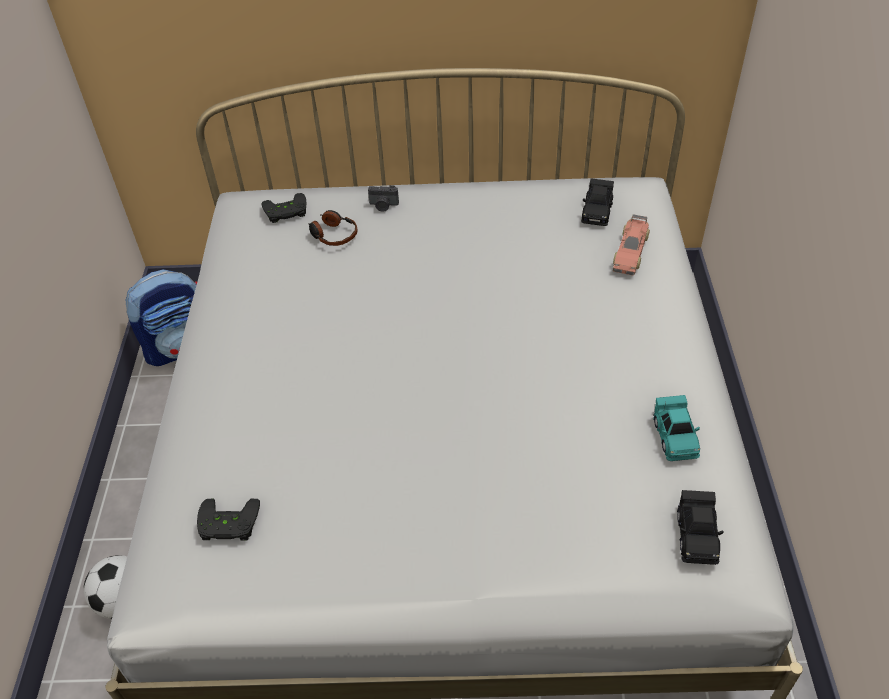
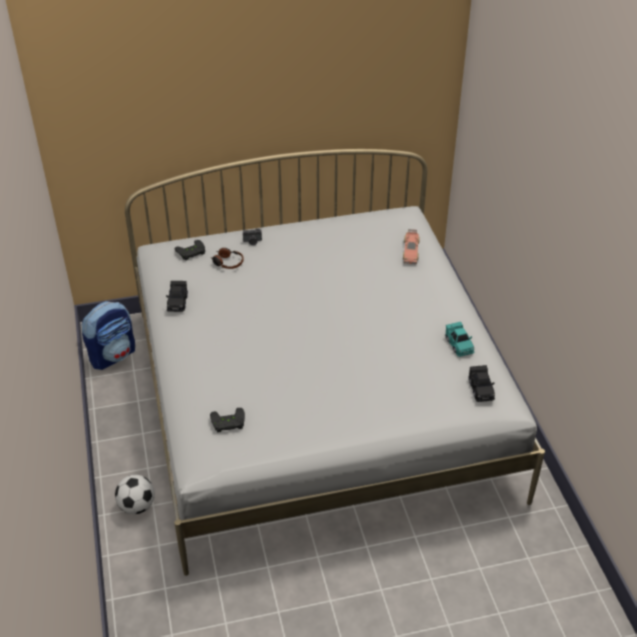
camera: 15 degrees left, 5 degrees down
black toy car [581,178,614,226] -> black toy car moved to [166,281,188,312]

